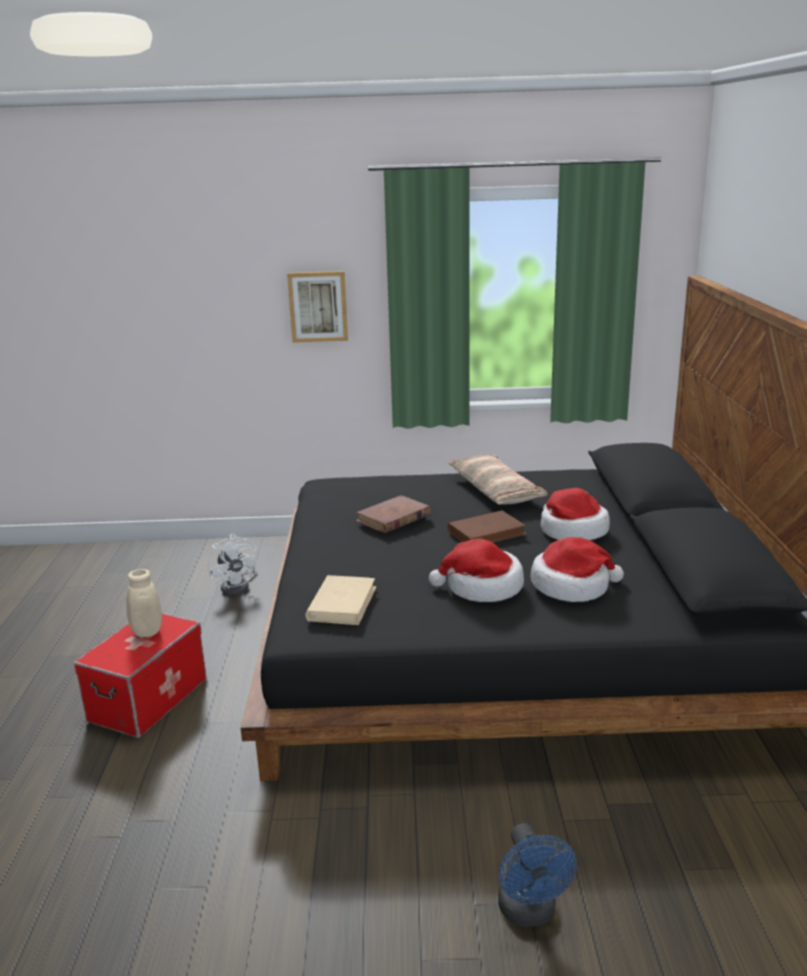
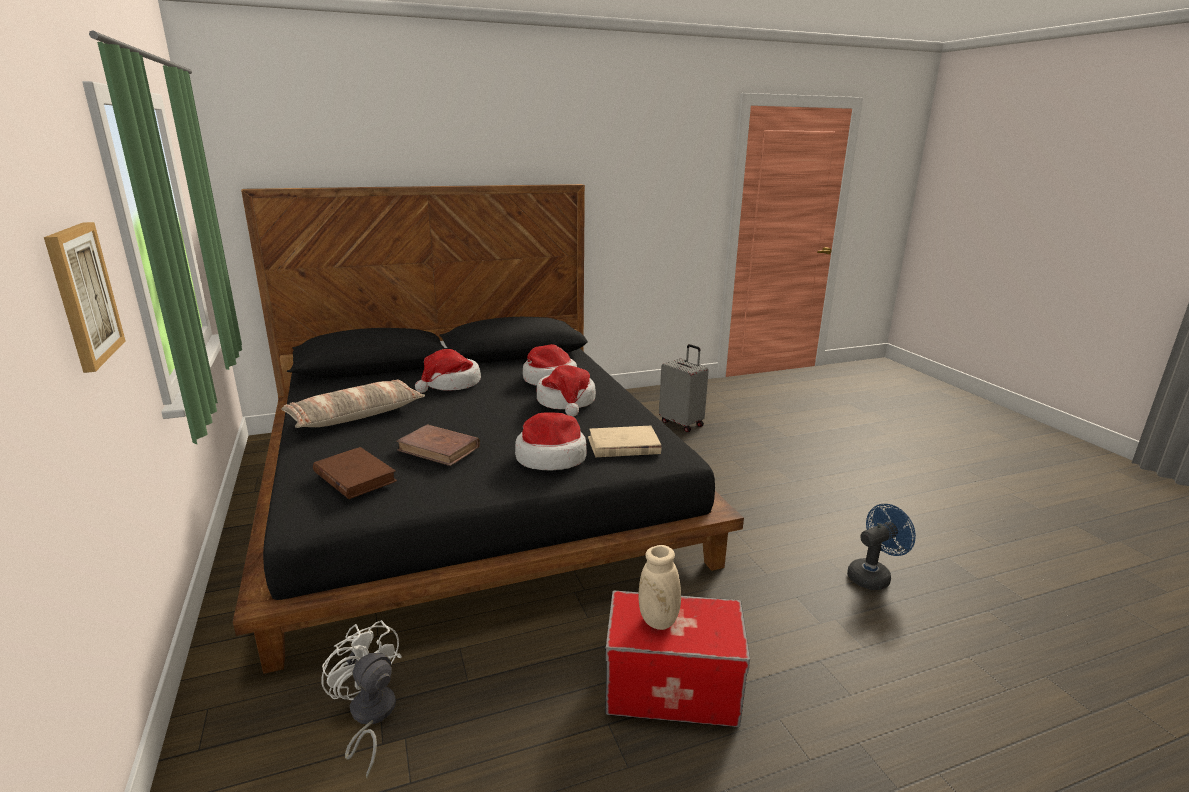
camera: 110 degrees left, 0 degrees up
white fan [208,534,259,595] -> white fan turned 90 degrees counterclockwise [321,620,402,779]
brown book [448,510,527,543] -> brown book moved to [313,447,397,499]
blue fan [498,823,577,927] -> blue fan moved to [847,504,916,590]
none -> hat [515,412,587,470]
none -> grey suitcase [659,344,709,432]

